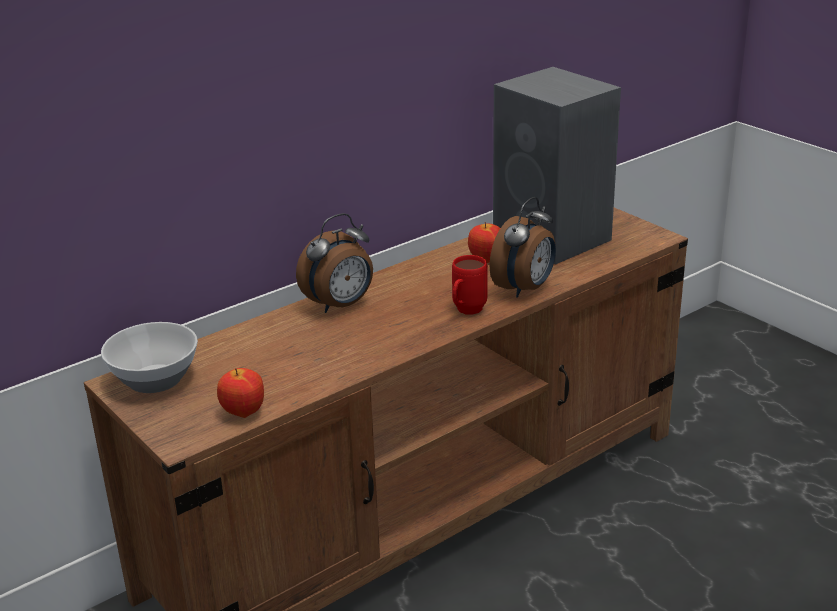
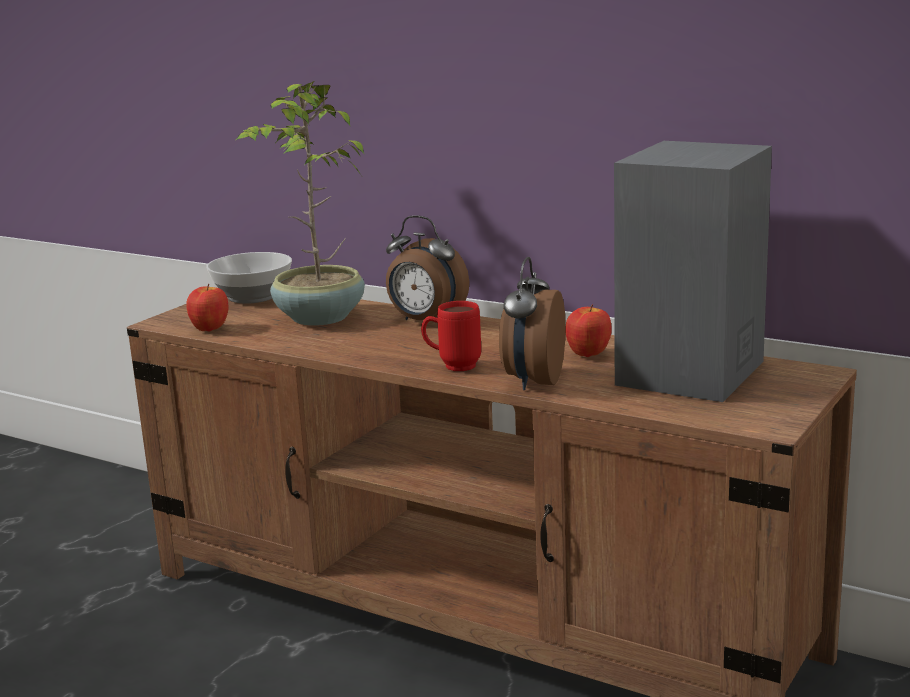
camera: 70 degrees right, 10 degrees down
alarm clock [489,197,556,298] -> alarm clock turned 90 degrees clockwise [499,257,566,390]
none -> potted plant [236,81,365,326]

